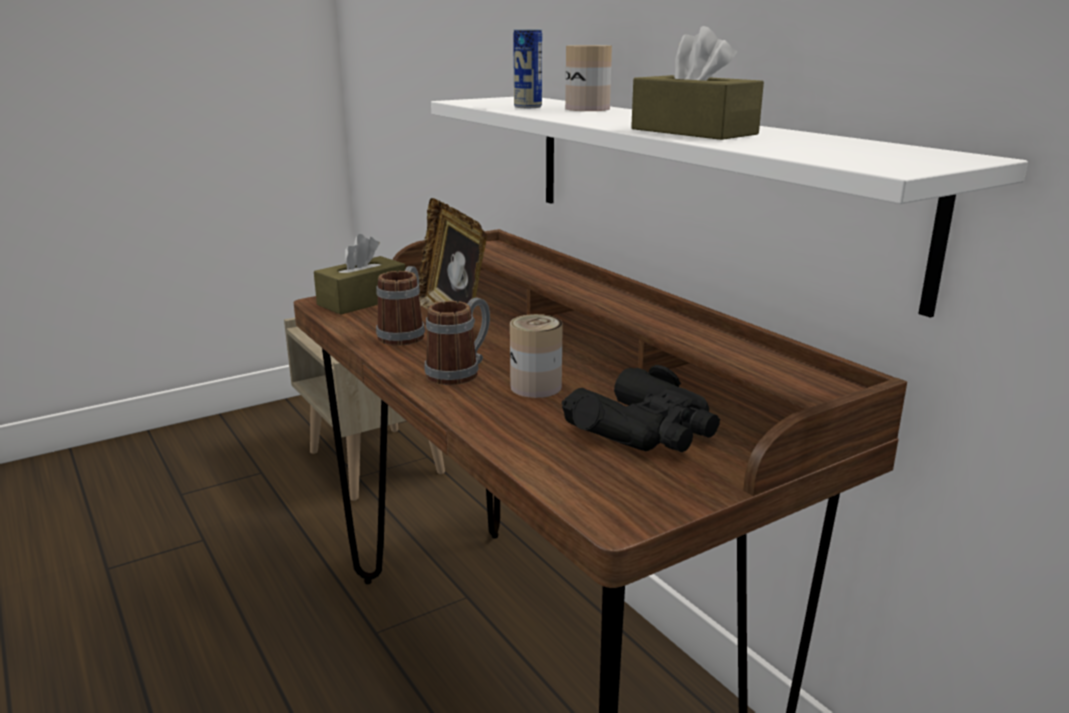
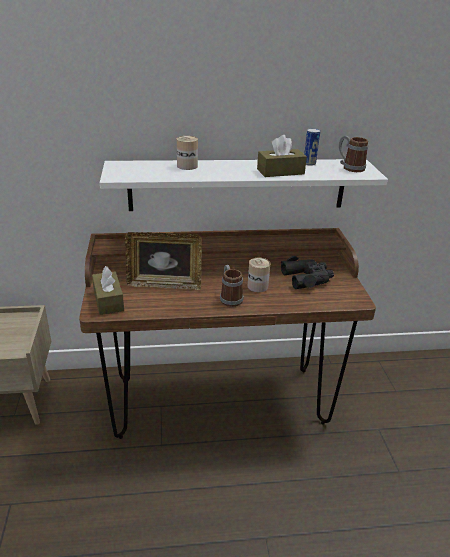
camera: 65 degrees left, 10 degrees up
mug [376,266,425,346] -> mug moved to [339,136,368,172]
can [513,29,542,108] -> can moved to [304,128,320,166]

